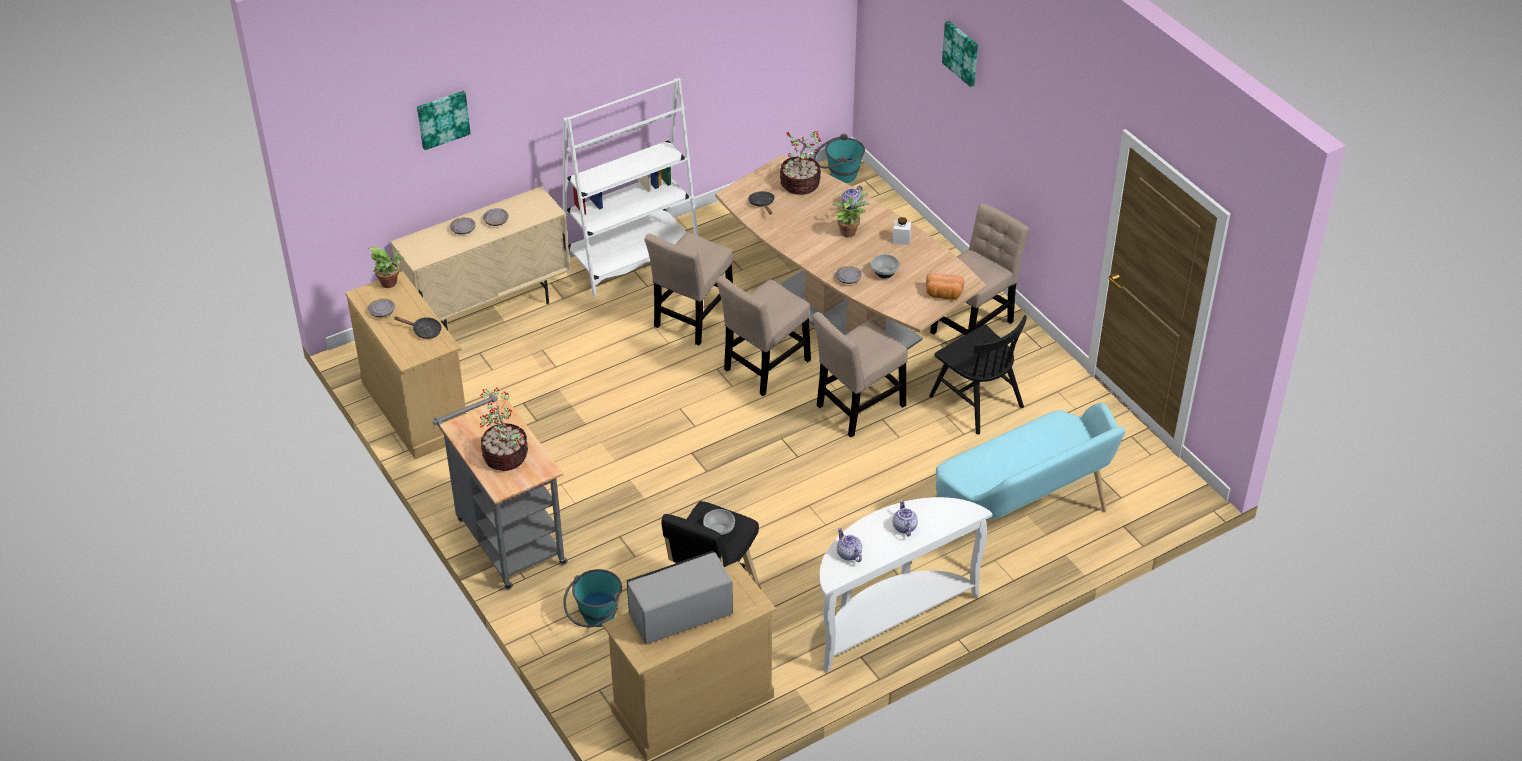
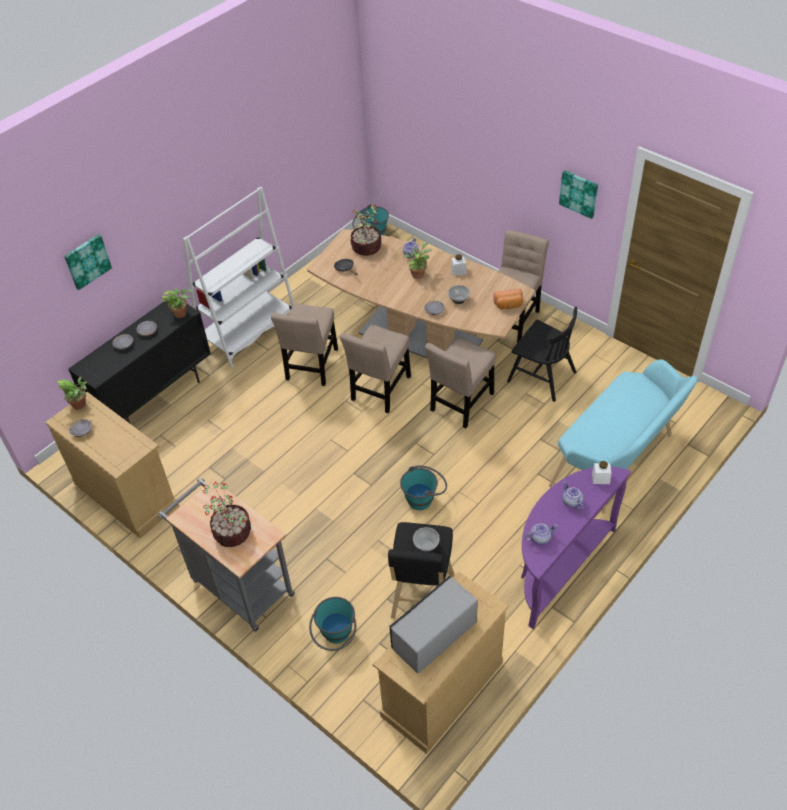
camera: 15 degrees left, 5 degrees up
beige cabinet [391,186,571,330] -> black cabinet [68,301,211,423]
black frying pan [394,316,442,339] -> none
white console table [819,497,993,673] -> purple console table [521,466,631,629]
teapot [837,528,862,562] -> teapot turned 120 degrees clockwise [524,523,558,545]
picture [942,21,978,87] -> picture moved to [559,170,598,219]
none -> potted plant [162,288,193,318]
none -> turquoise bucket [400,466,447,510]
none -> white jar [592,461,611,484]

